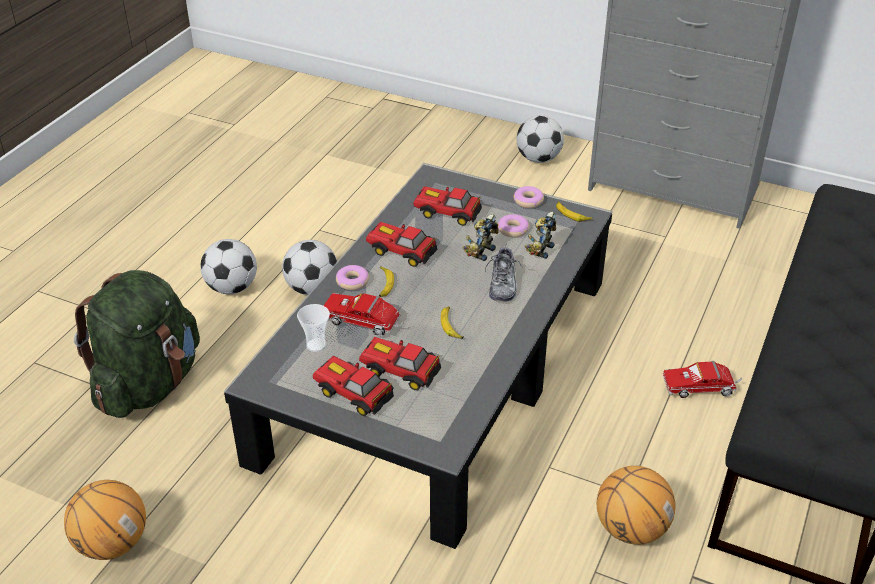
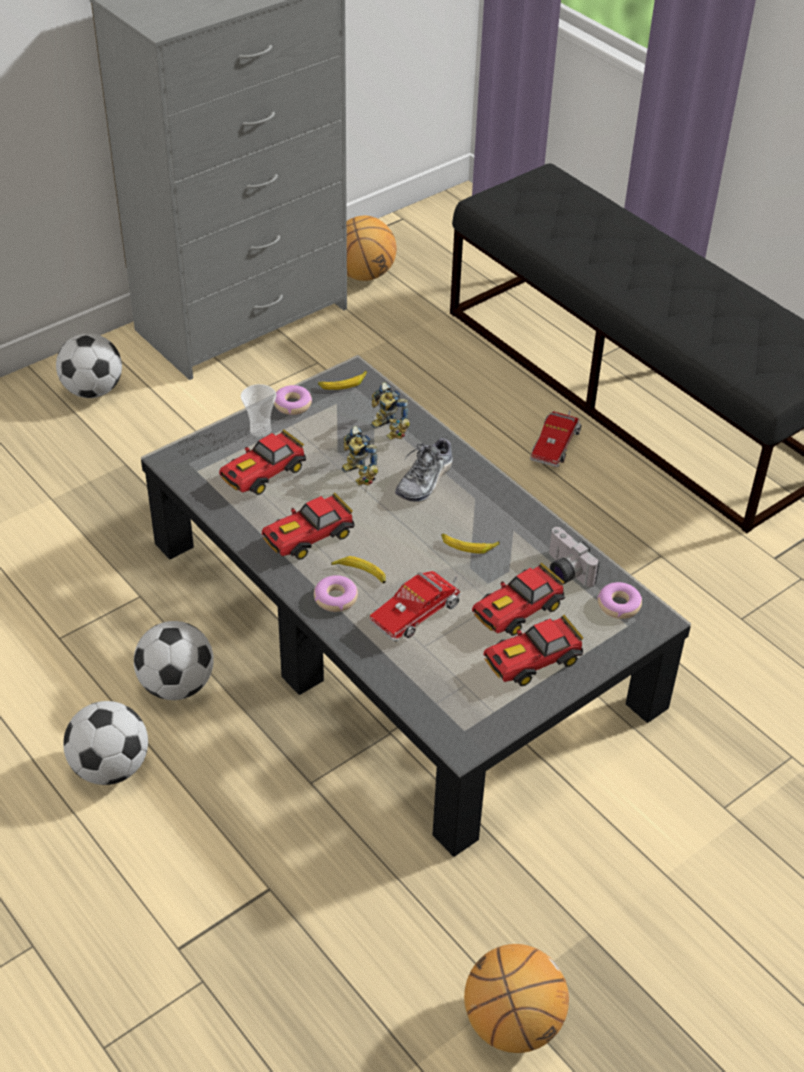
camera: 65 degrees left, 5 degrees up
green backpack [74,270,200,418] -> none
cup [297,304,330,352] -> cup moved to [241,384,277,437]
shoe [485,247,523,301] -> shoe turned 90 degrees clockwise [395,438,453,502]
donut [498,214,529,238] -> donut moved to [597,582,642,619]
basketball [597,466,675,545] -> basketball moved to [347,216,396,281]
none -> camera [549,527,599,587]

